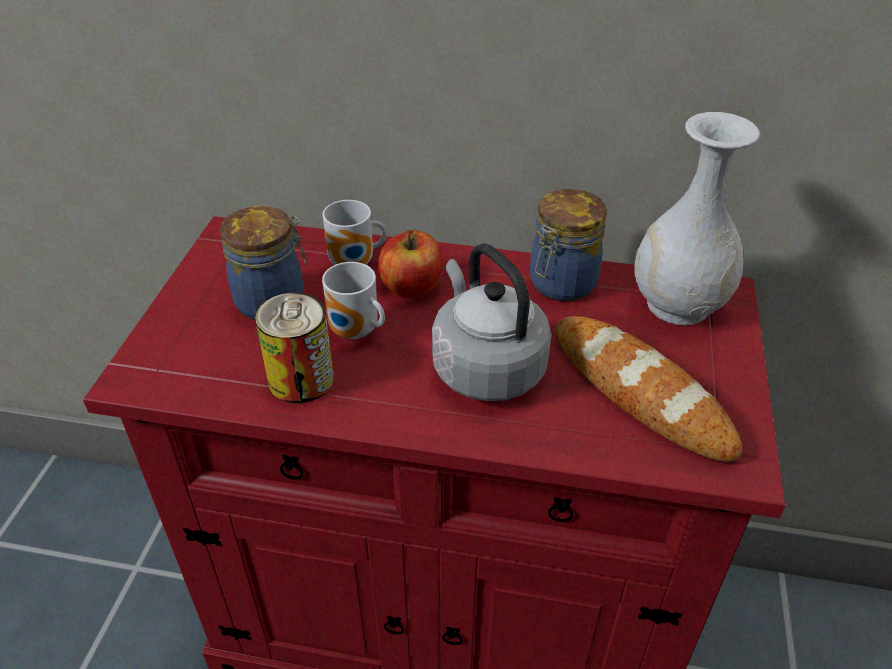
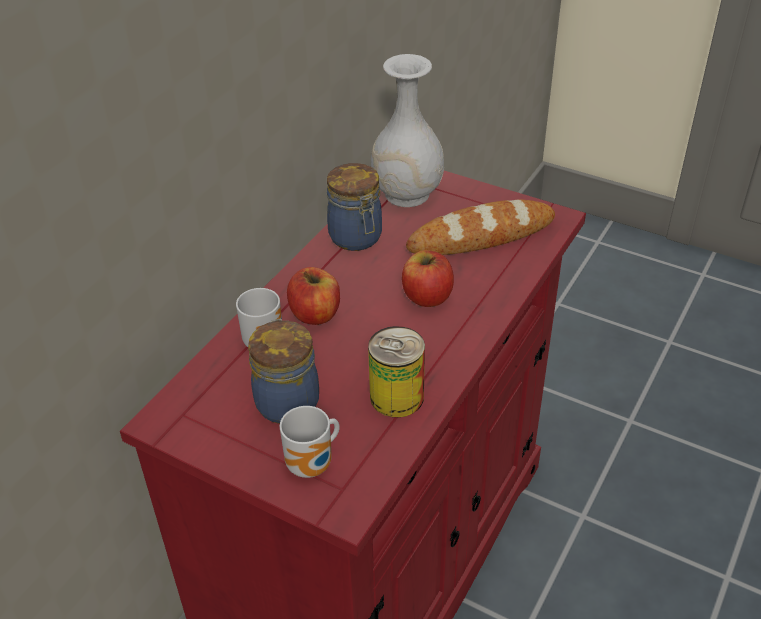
camera: 70 degrees left, 0 degrees up
mug [322,262,385,339] -> mug moved to [280,406,340,478]
grey kettle [432,243,551,401] -> apple [402,250,454,307]

